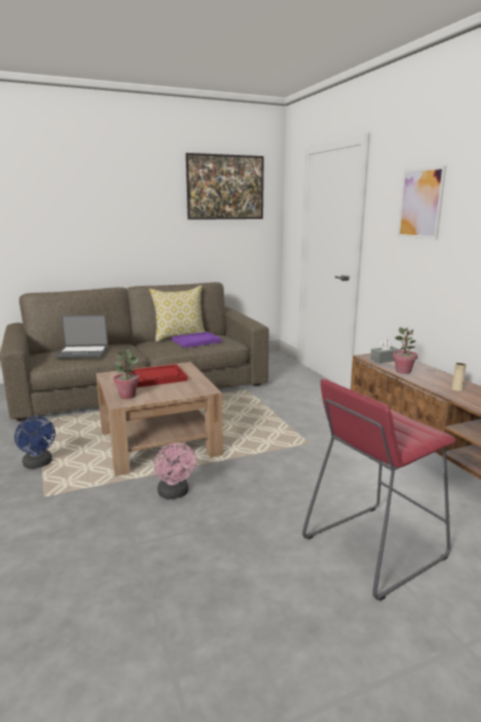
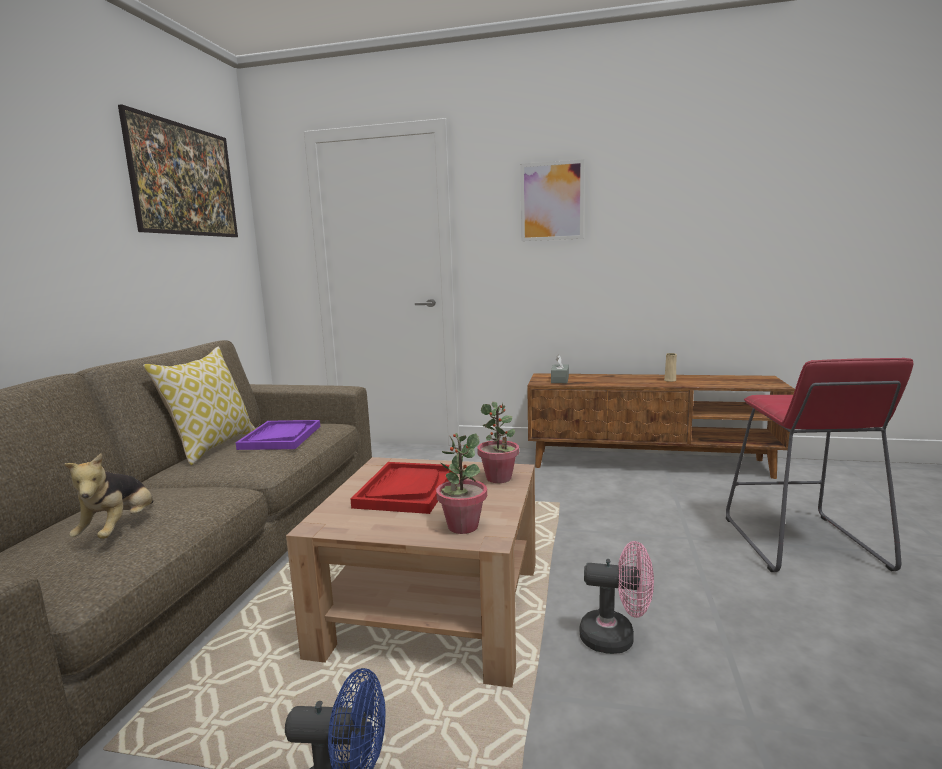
camera: 55 degrees left, 5 degrees down
laptop [55,315,108,359] -> plush toy [64,453,153,539]
potted plant [393,327,418,374] -> potted plant moved to [477,402,519,483]

